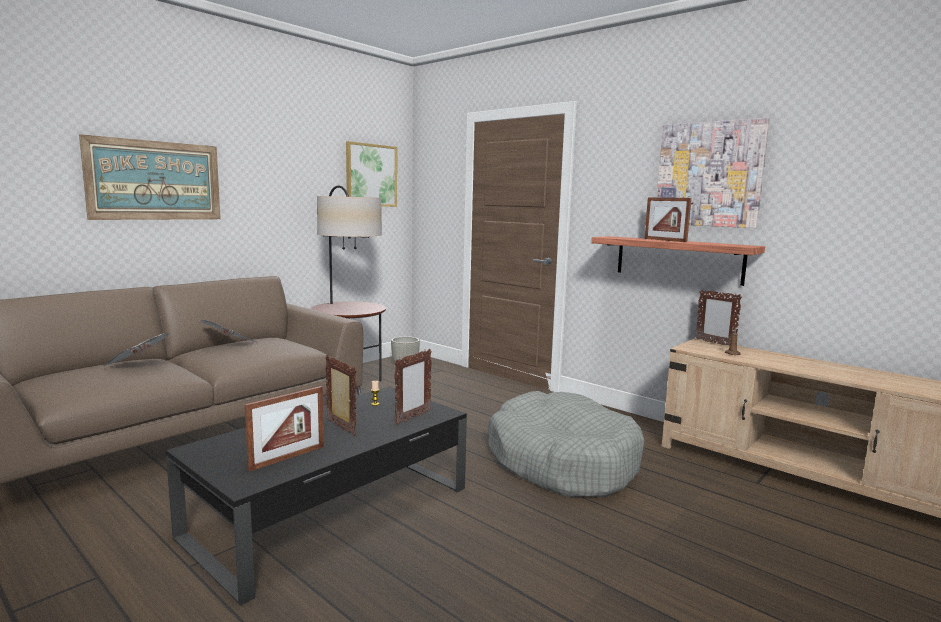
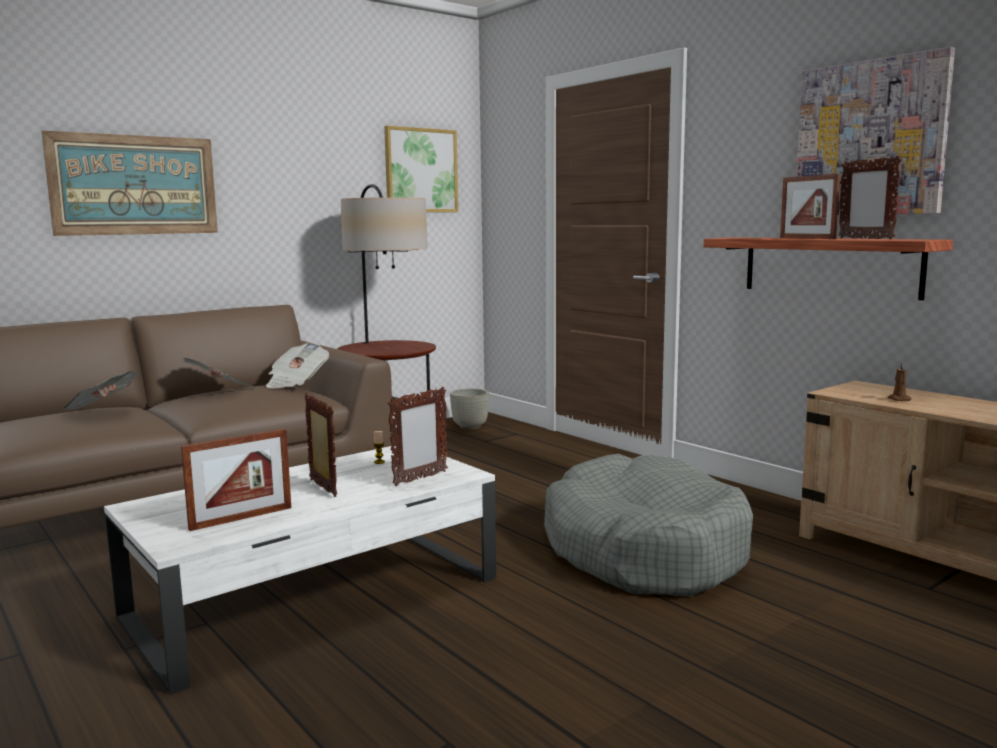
camera: 10 degrees right, 0 degrees up
black coffee table [166,386,467,606] -> white coffee table [104,446,496,695]
picture frame [696,290,742,345] -> picture frame moved to [839,156,901,239]
none -> newspaper [266,342,329,389]

